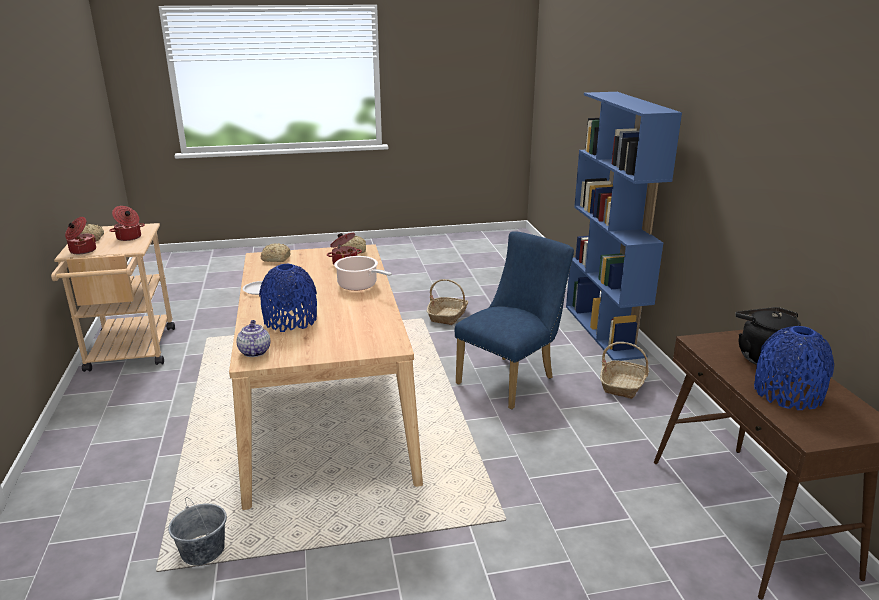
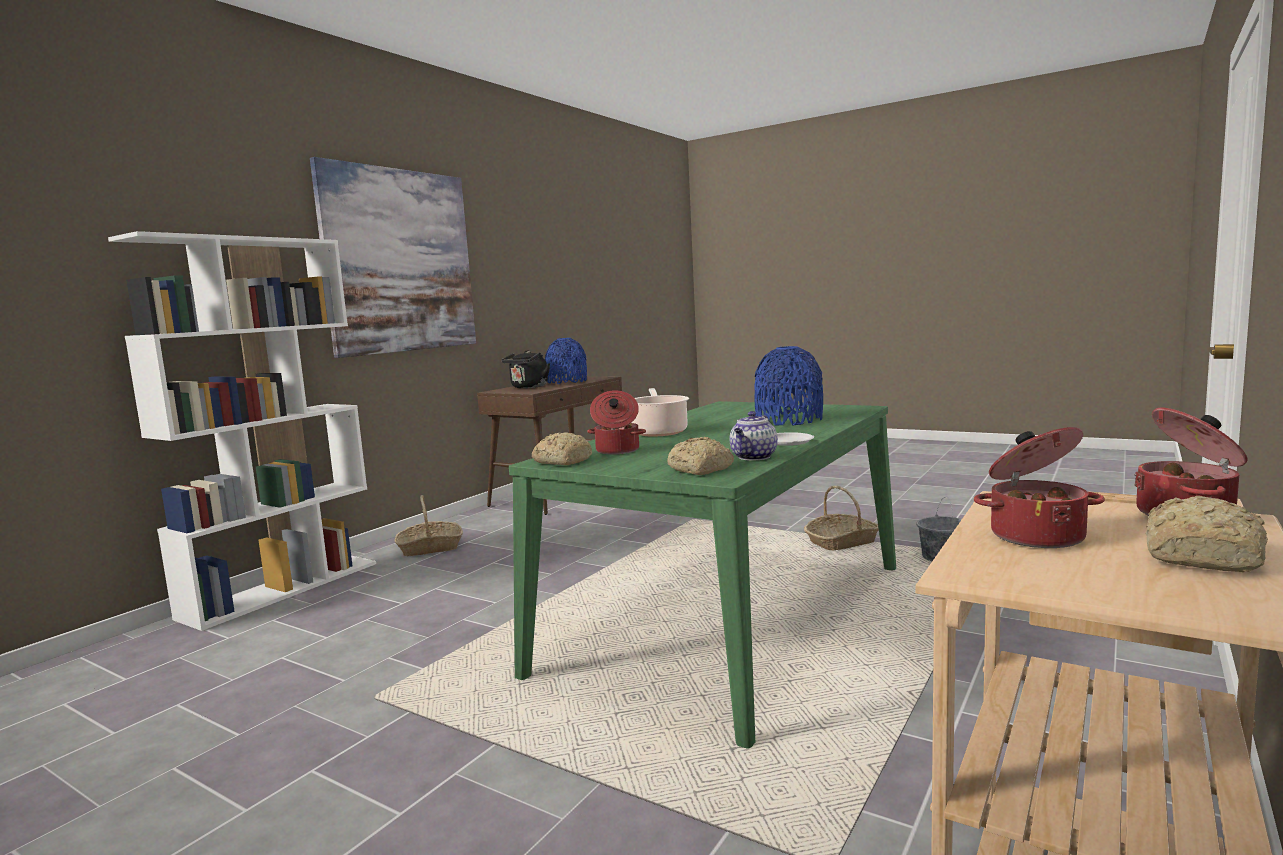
camera: 135 degrees left, 15 degrees down
beige dining table [229,244,423,510] -> green dining table [509,401,896,748]
teapot [236,320,270,357] -> teapot moved to [730,411,778,461]
basket [427,279,468,325] -> basket moved to [804,486,879,551]
blue chair [455,231,574,409] -> none
blue bookcase [566,92,682,361] -> white bookcase [108,231,376,631]
none -> picture [310,157,476,358]

